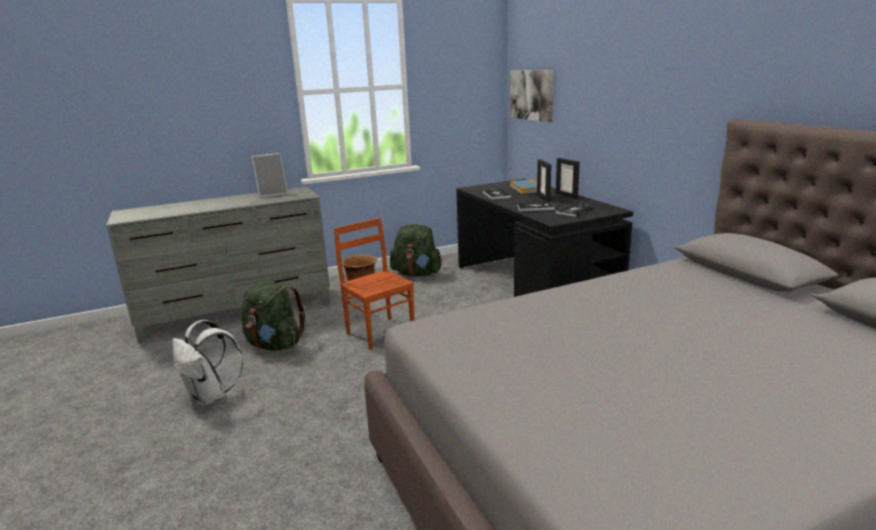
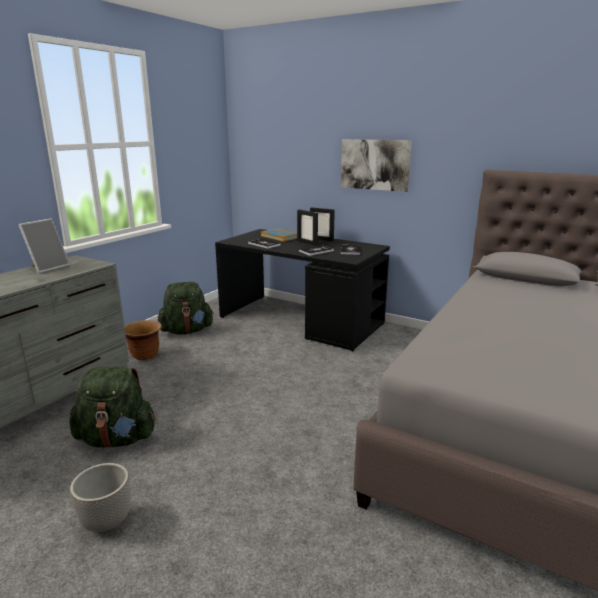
camera: 35 degrees left, 0 degrees up
white backpack [172,320,243,407] -> planter [70,463,131,534]
brown chair [334,218,414,350] -> none
picture [510,70,554,122] -> picture moved to [341,139,412,192]

